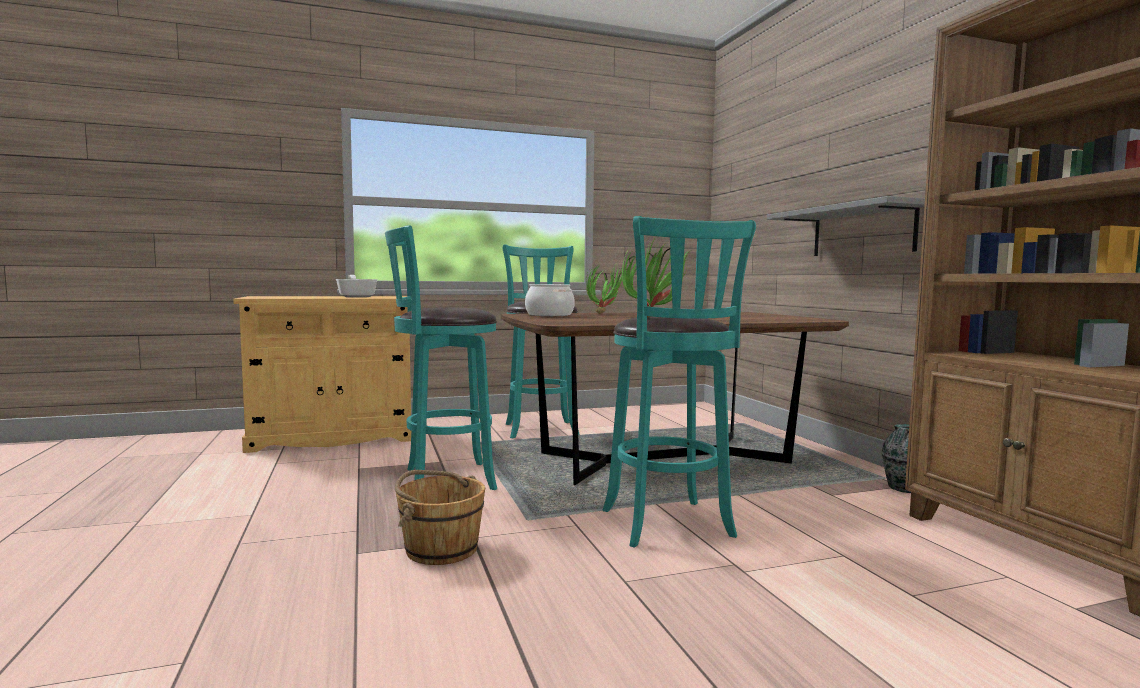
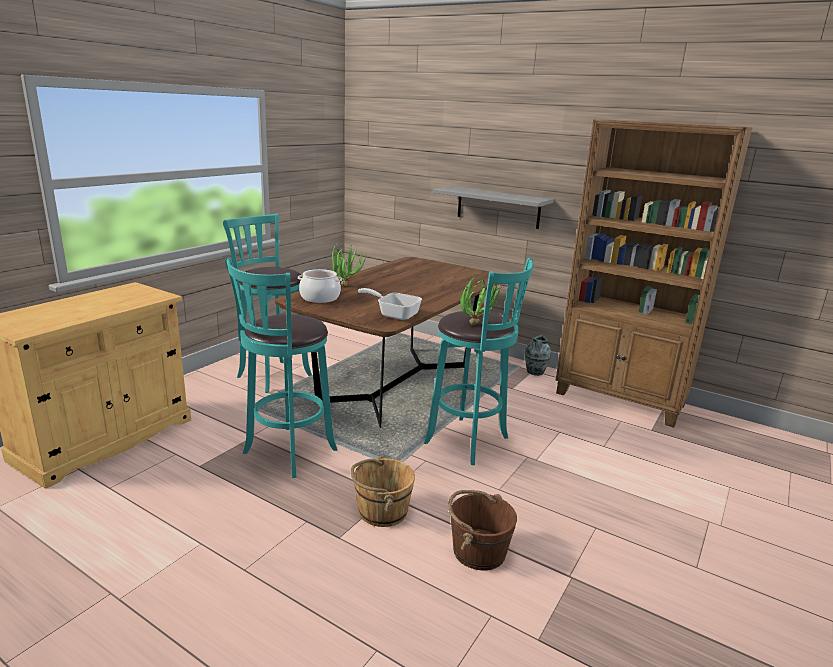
camera: 40 degrees left, 15 degrees up
frying pan [336,275,378,297] -> frying pan moved to [358,288,422,320]
none -> brown bucket [448,490,517,570]

